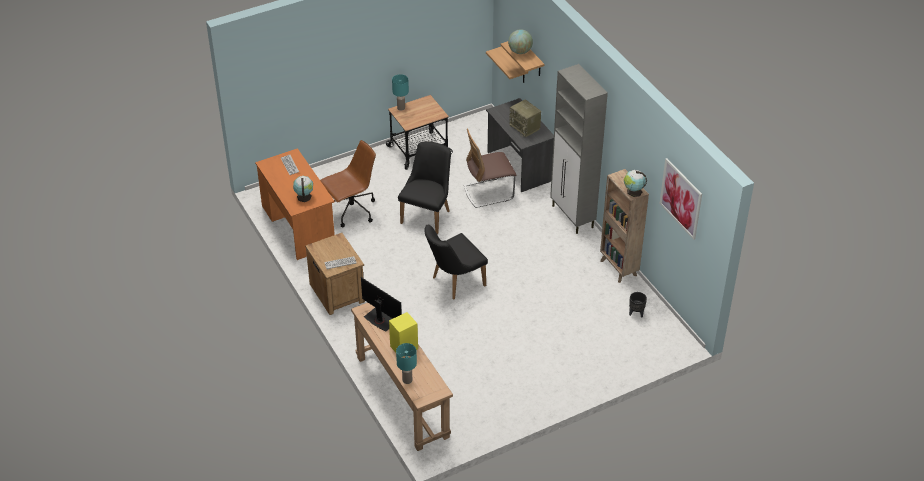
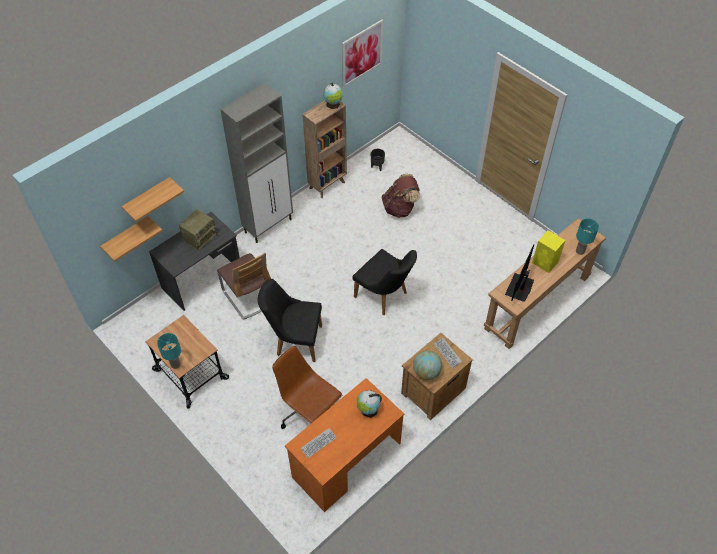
camera: 105 degrees left, 10 degrees up
globe [508,29,533,54] -> globe moved to [413,351,442,380]
none -> brown backpack [382,174,420,218]

